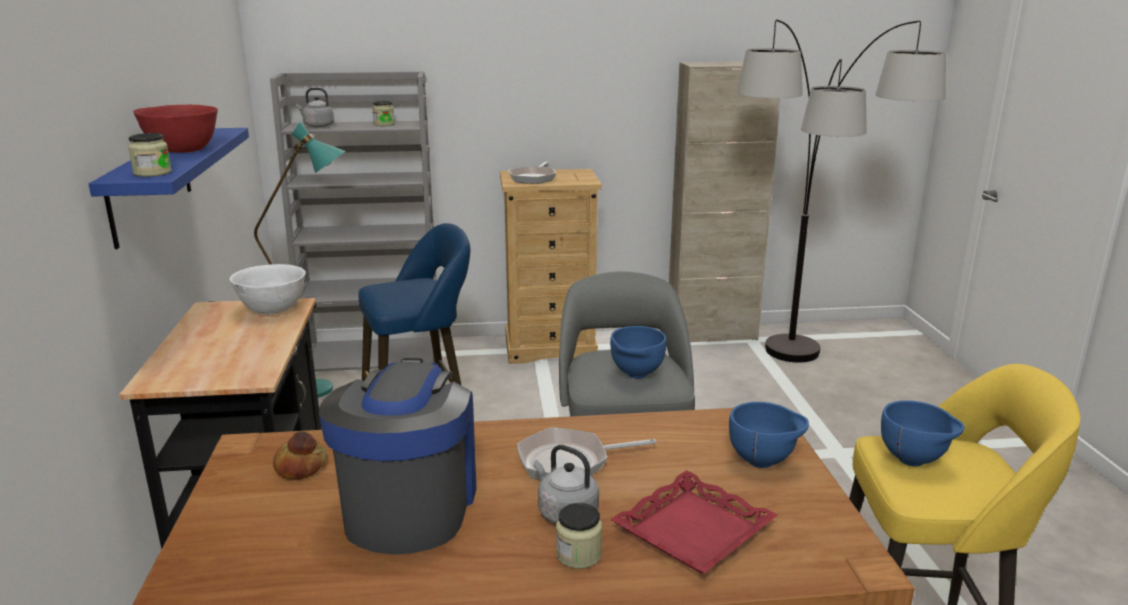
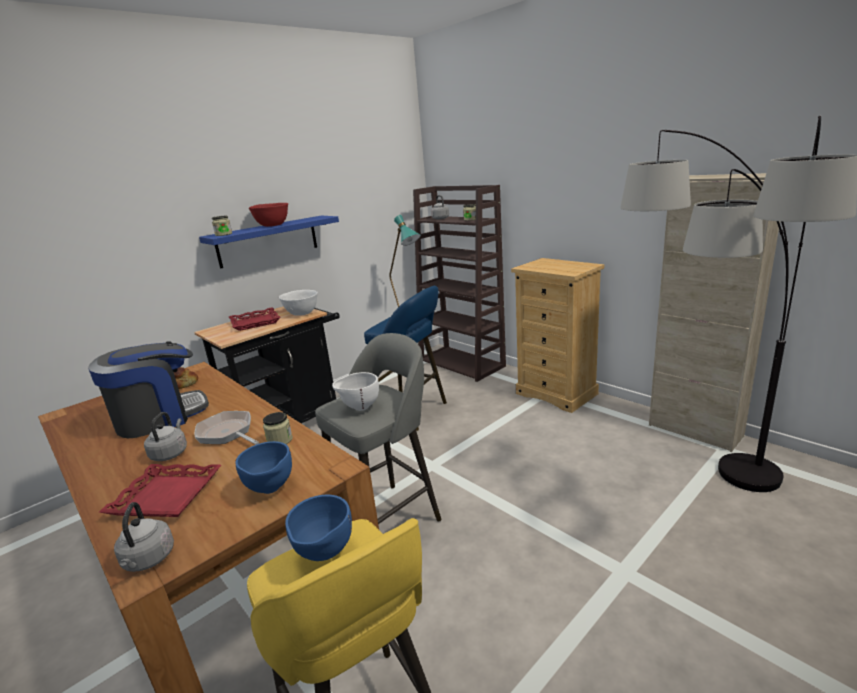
camera: 55 degrees right, 0 degrees up
grey bookcase [270,71,440,371] -> brown bookcase [413,185,506,382]
frying pan [508,161,556,184] -> none
jar [556,503,602,569] -> jar moved to [263,412,293,444]
blue bowl [610,326,667,378] -> white bowl [332,372,379,411]
none -> grey kettle [114,502,174,572]
none -> red tray [229,307,281,331]

